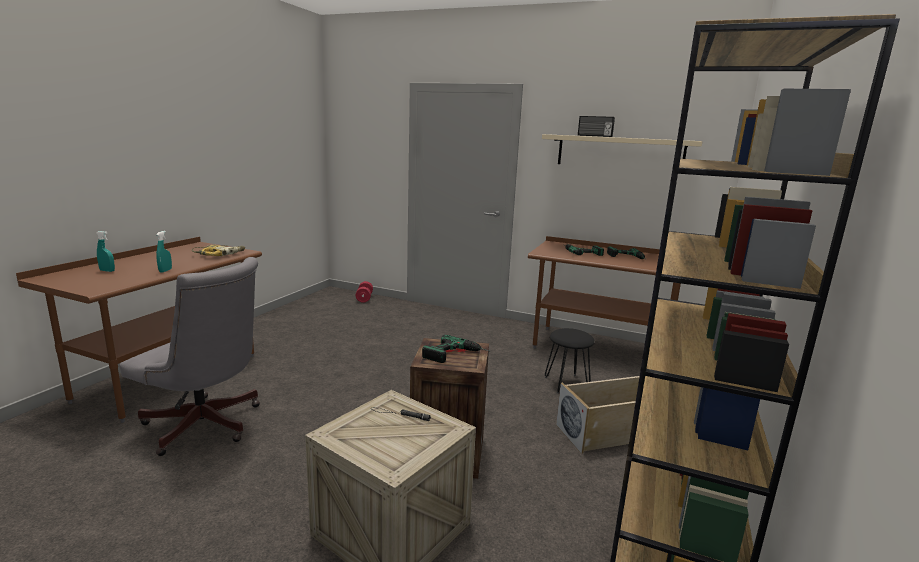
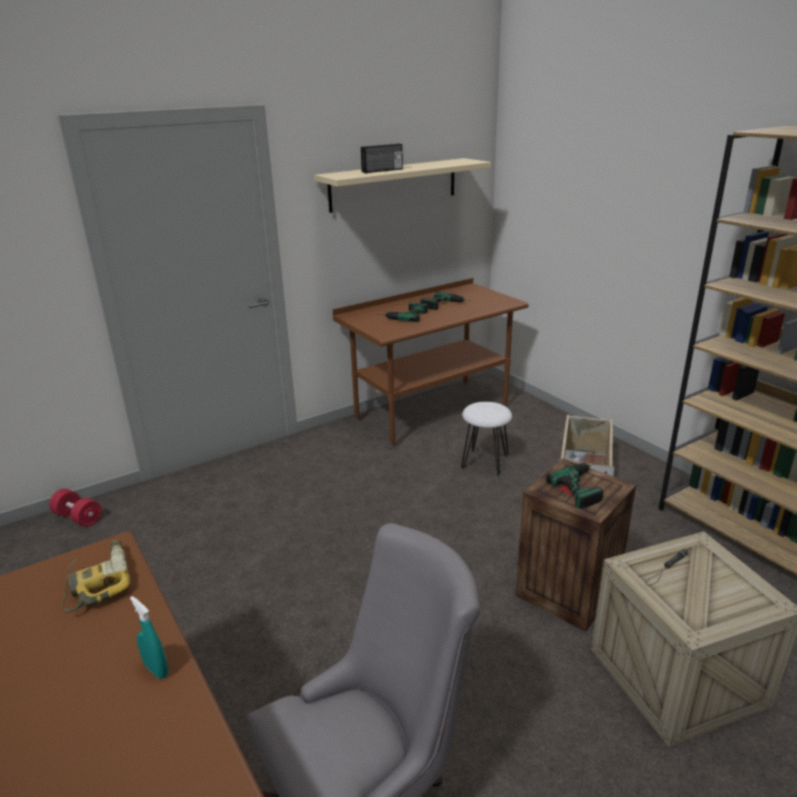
camera: 55 degrees left, 10 degrees up
turquoise spray bottle [96,231,115,272] -> none
black stool [544,328,595,394] -> white stool [461,402,512,476]

